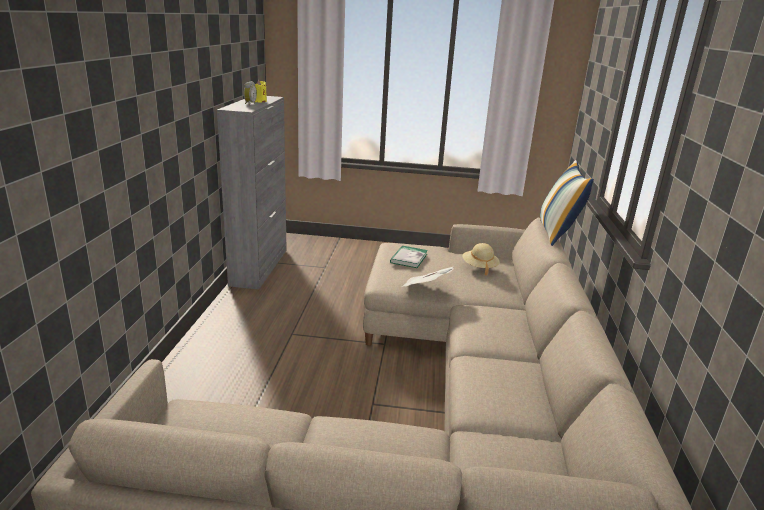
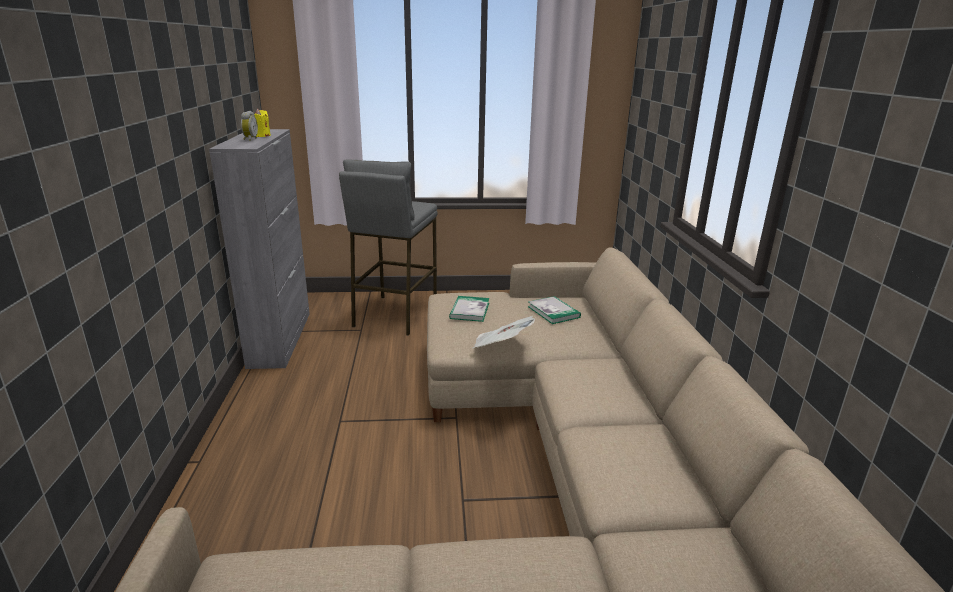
camera: 10 degrees left, 0 degrees up
beige hat [462,243,500,276] -> book [528,296,581,324]
pillow [540,160,594,246] -> none
none -> grey stool [339,159,437,336]

